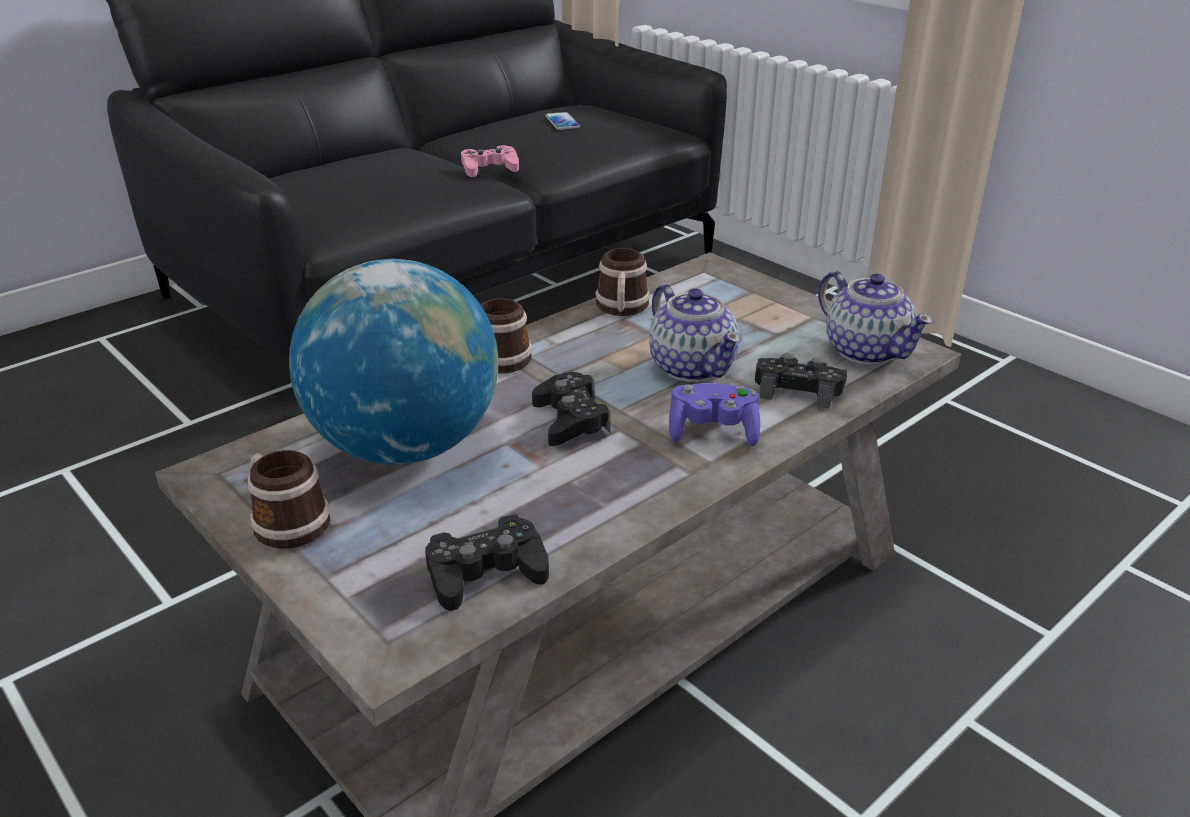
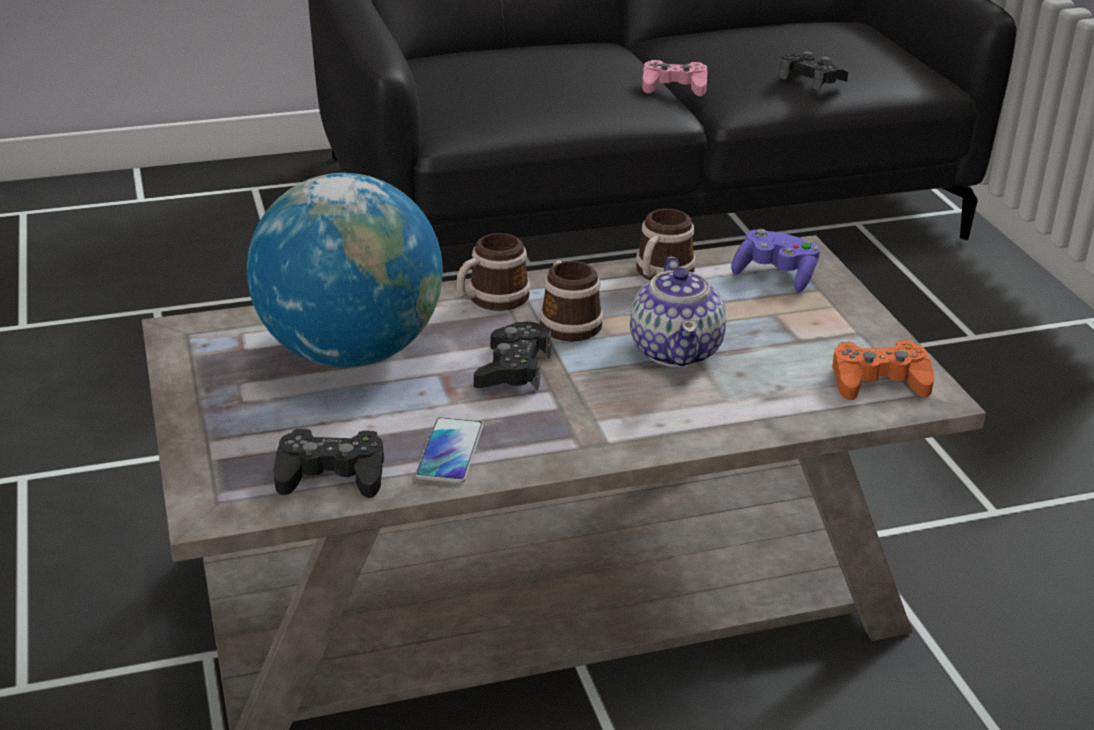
camera: 25 degrees right, 0 degrees up
mug [248,450,330,549] -> mug moved to [539,260,604,341]
phone [545,112,580,130] -> phone moved to [416,417,483,483]
purple game controller [669,383,760,446] -> purple game controller moved to [731,229,820,292]
black game controller [755,353,848,409] -> black game controller moved to [779,51,849,90]
teapot [818,271,934,365] -> orange game controller [832,340,934,400]

